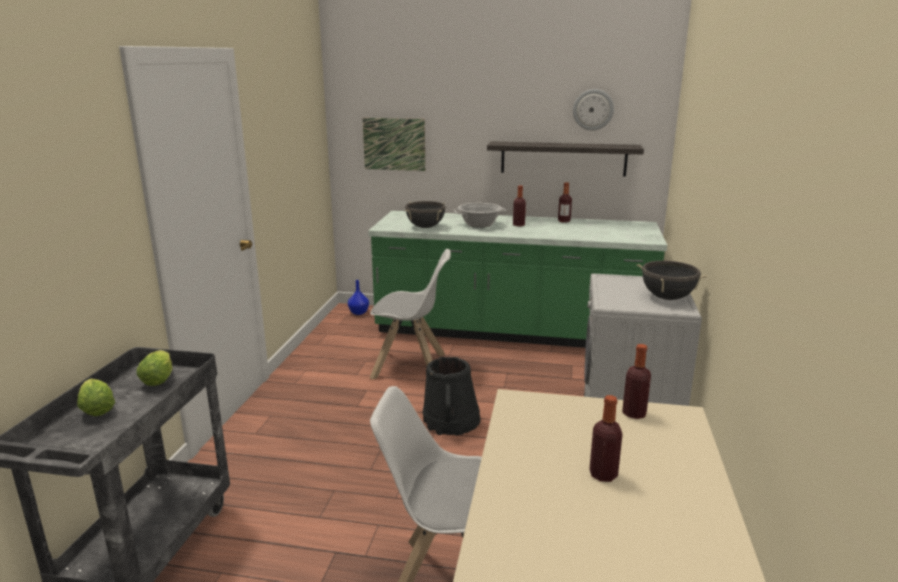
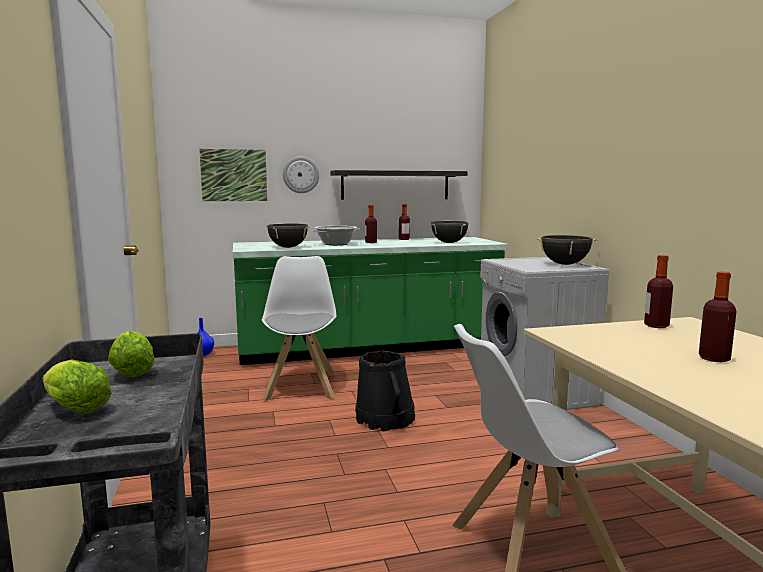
camera: 25 degrees left, 10 degrees down
chair [370,249,451,380] -> chair turned 75 degrees counterclockwise [262,256,336,401]
wall clock [573,89,614,130] -> wall clock moved to [283,156,319,193]
none -> black cooking pot [431,221,469,243]

